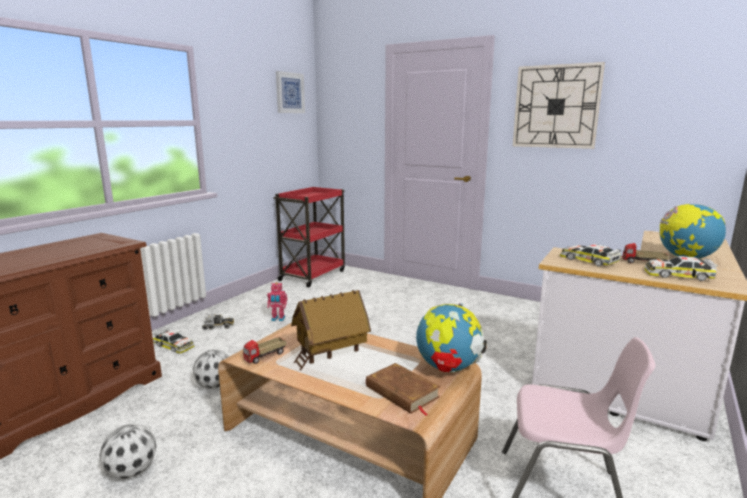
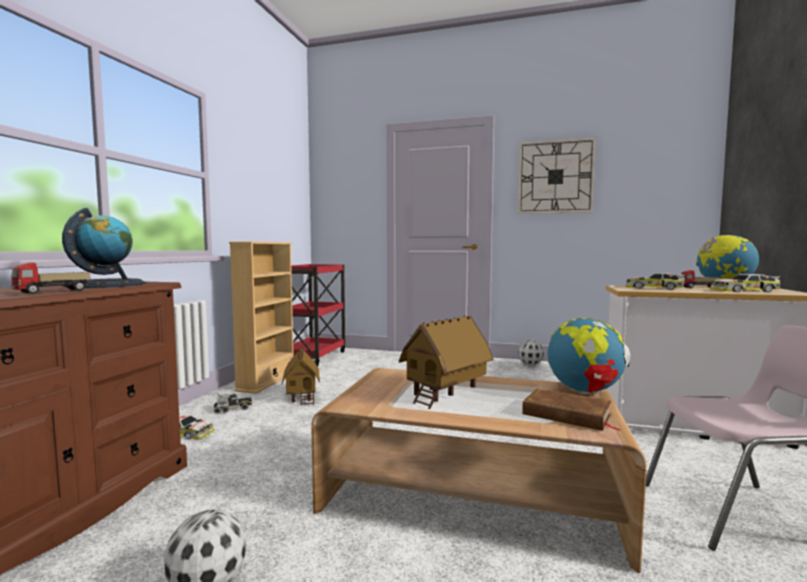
camera: 15 degrees left, 10 degrees down
football [193,350,229,389] -> football moved to [518,339,544,365]
toy truck [243,337,286,364] -> toy truck moved to [11,262,90,294]
toy robot [267,282,288,321] -> toy house [282,348,320,406]
picture [276,71,305,113] -> none
none -> globe [62,208,146,288]
none -> beige bookcase [229,241,294,394]

